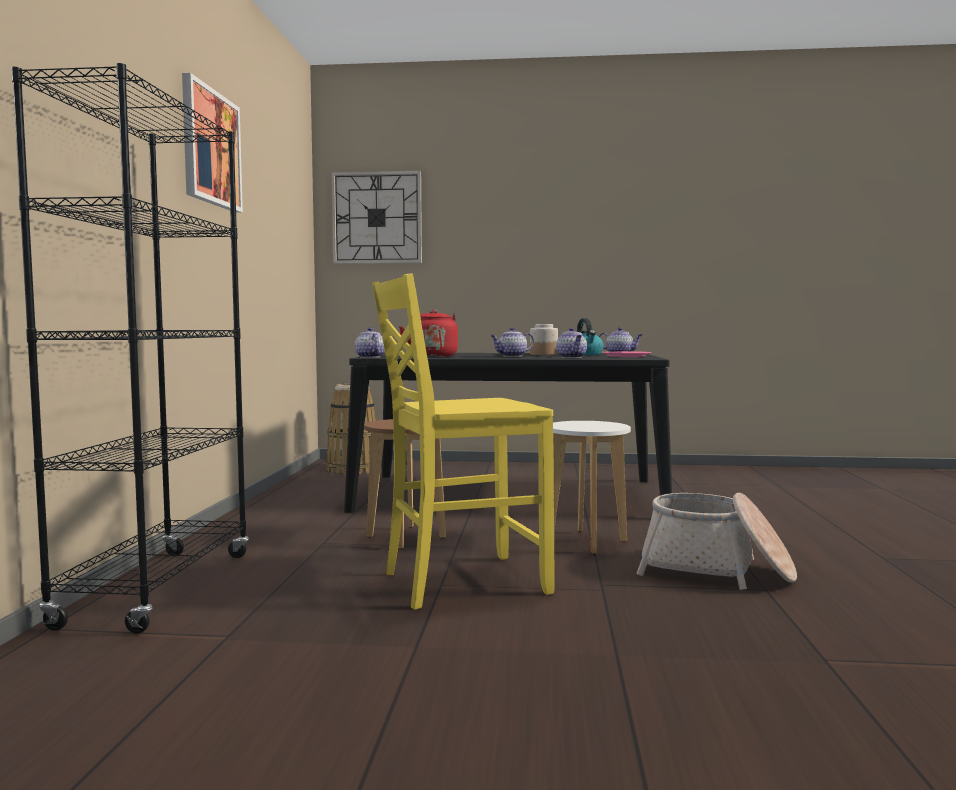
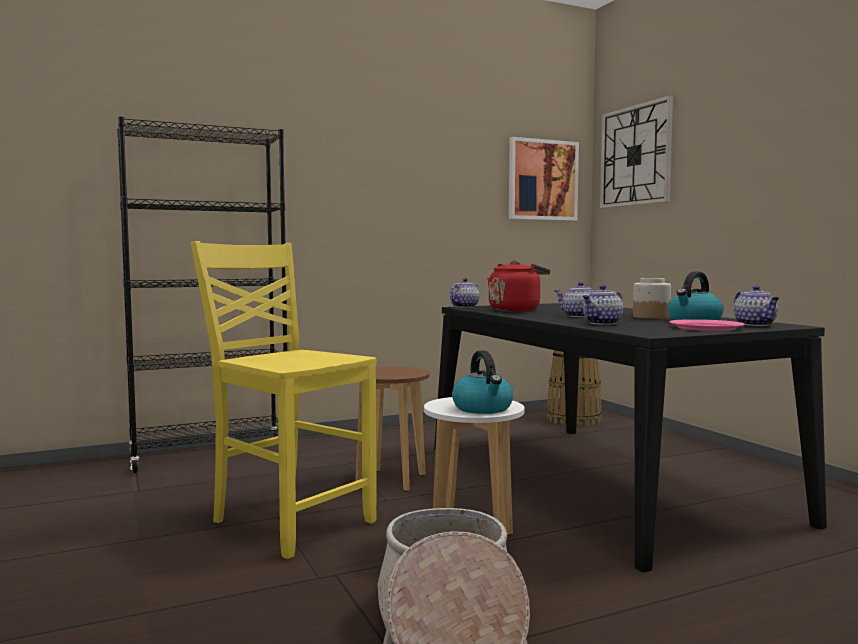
camera: 60 degrees right, 0 degrees up
picture [182,73,243,213] -> picture moved to [509,137,579,221]
none -> kettle [452,350,513,414]

